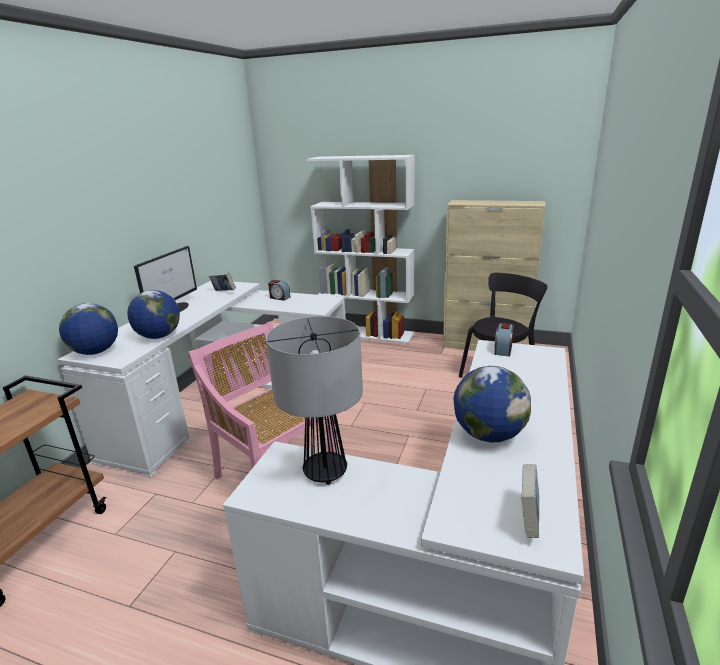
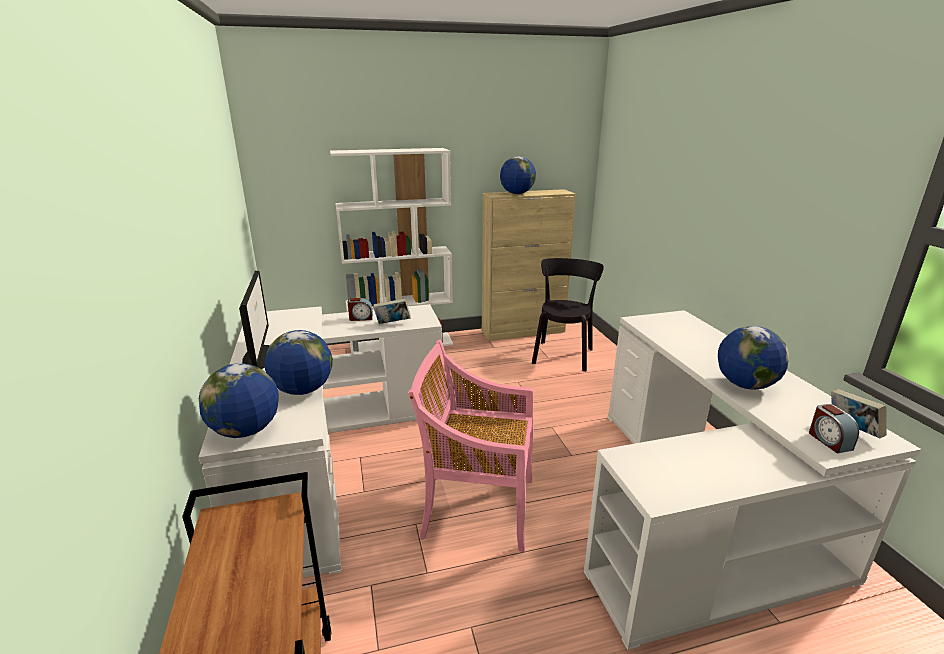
camera: 35 degrees left, 0 degrees up
book [209,272,236,291] -> book moved to [373,298,411,324]
table lamp [266,316,363,485] -> none
alarm clock [494,323,514,356] -> alarm clock moved to [809,404,859,454]
none -> globe [500,156,536,194]

